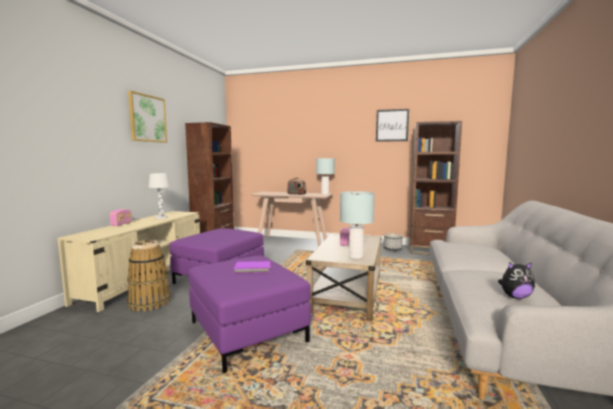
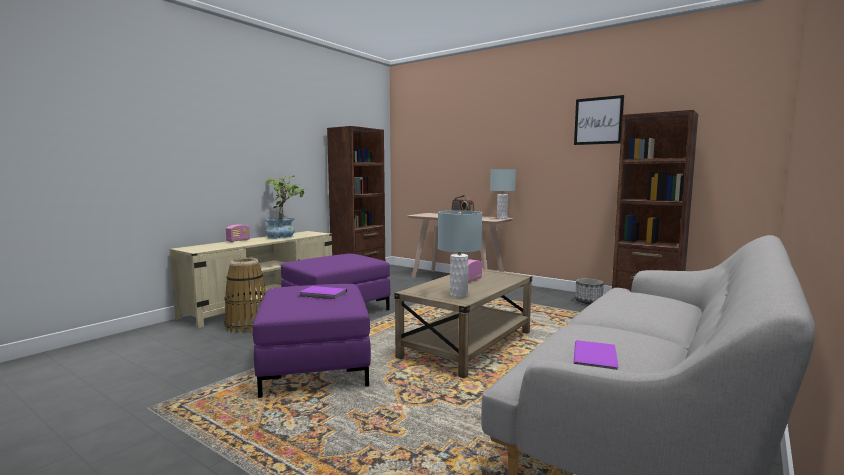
camera: 20 degrees right, 0 degrees up
picture [128,91,167,143] -> none
white table lamp [148,173,171,219] -> potted plant [265,176,305,239]
plush toy [498,262,535,299] -> purple book [573,340,619,370]

